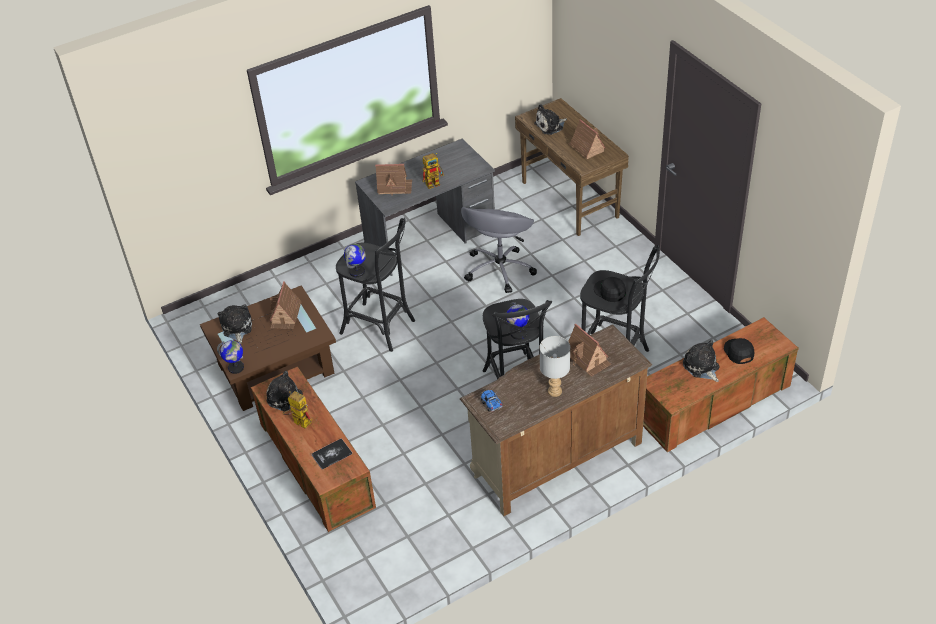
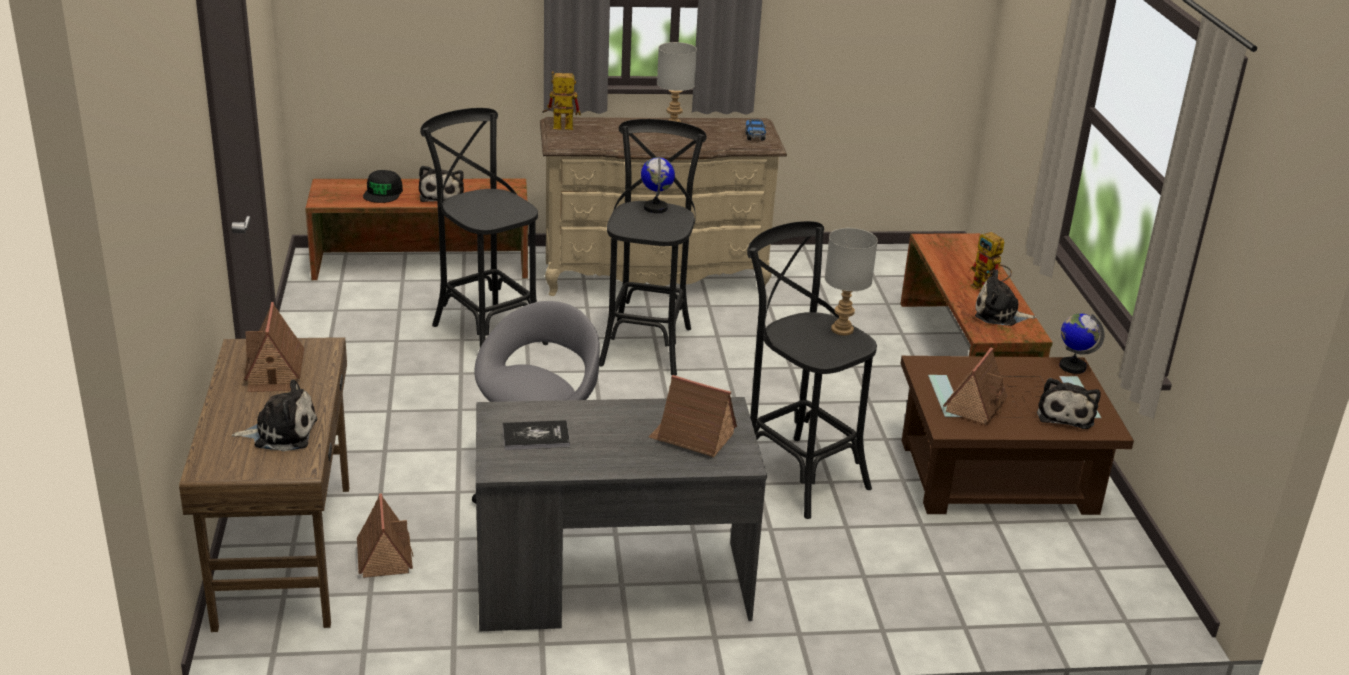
camera: 160 degrees left, 15 degrees down
plush toy [266,371,308,411] -> plush toy turned 135 degrees clockwise [975,270,1036,326]
book [312,438,352,470] -> book moved to [503,420,570,450]
globe [344,244,366,277] -> grey table lamp [825,228,878,336]
toy robot [423,153,444,189] -> toy robot moved to [542,72,581,130]
toy house [568,323,611,377] -> toy house moved to [357,494,413,578]
black cap [594,277,626,302] -> none

